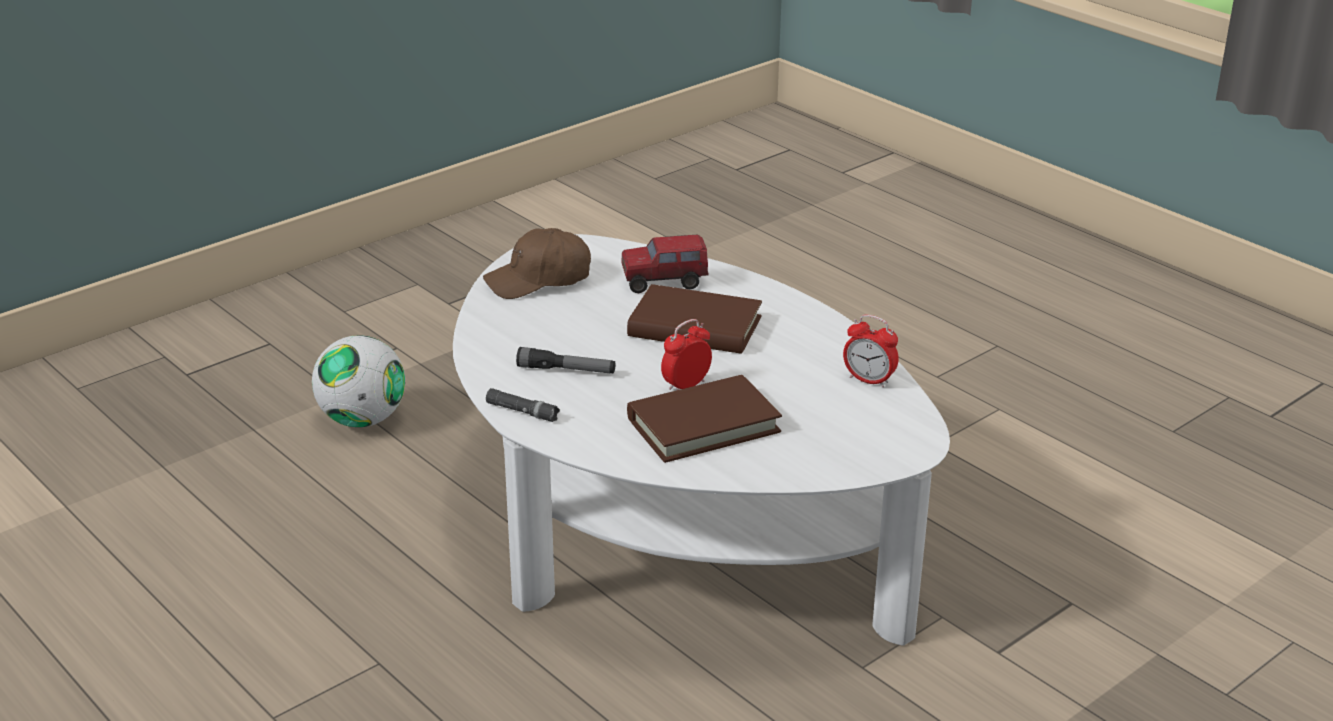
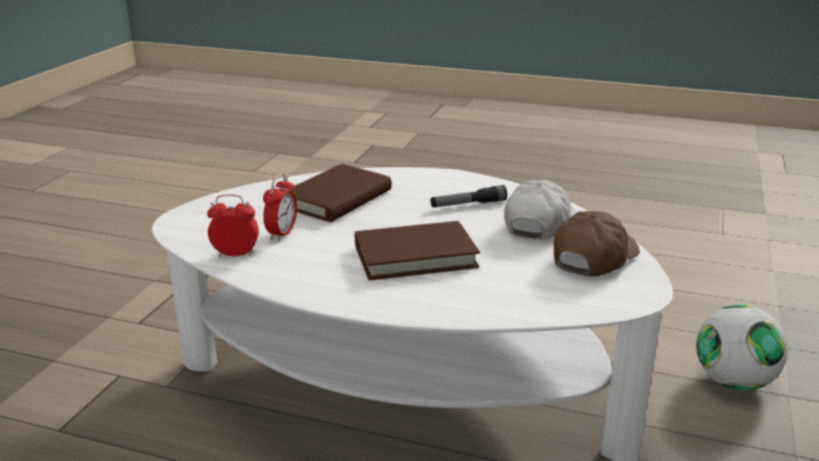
camera: 150 degrees right, 5 degrees down
black flashlight [486,388,560,422] -> none
toy truck [621,234,709,293] -> none
alarm clock [661,319,712,391] -> alarm clock moved to [263,174,297,241]
none -> white cap [504,180,577,239]

